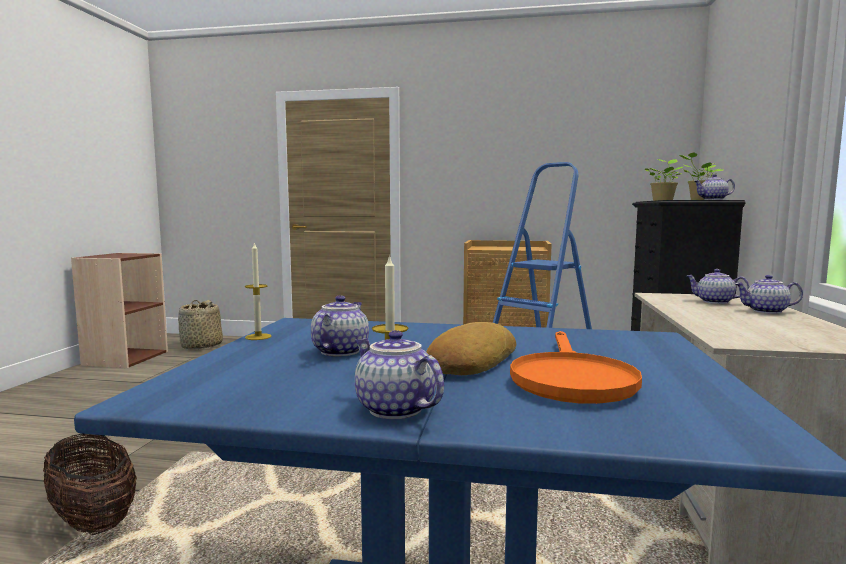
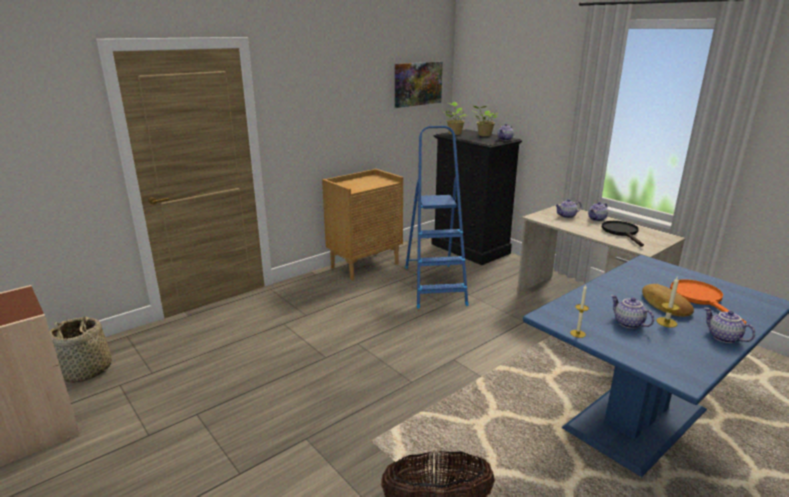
camera: 50 degrees left, 15 degrees up
teapot [355,330,444,419] -> teapot turned 60 degrees clockwise [704,307,755,343]
orange frying pan [510,331,642,404] -> orange frying pan turned 150 degrees counterclockwise [670,280,746,325]
none -> picture [395,61,443,108]
none -> black frying pan [602,221,644,247]

